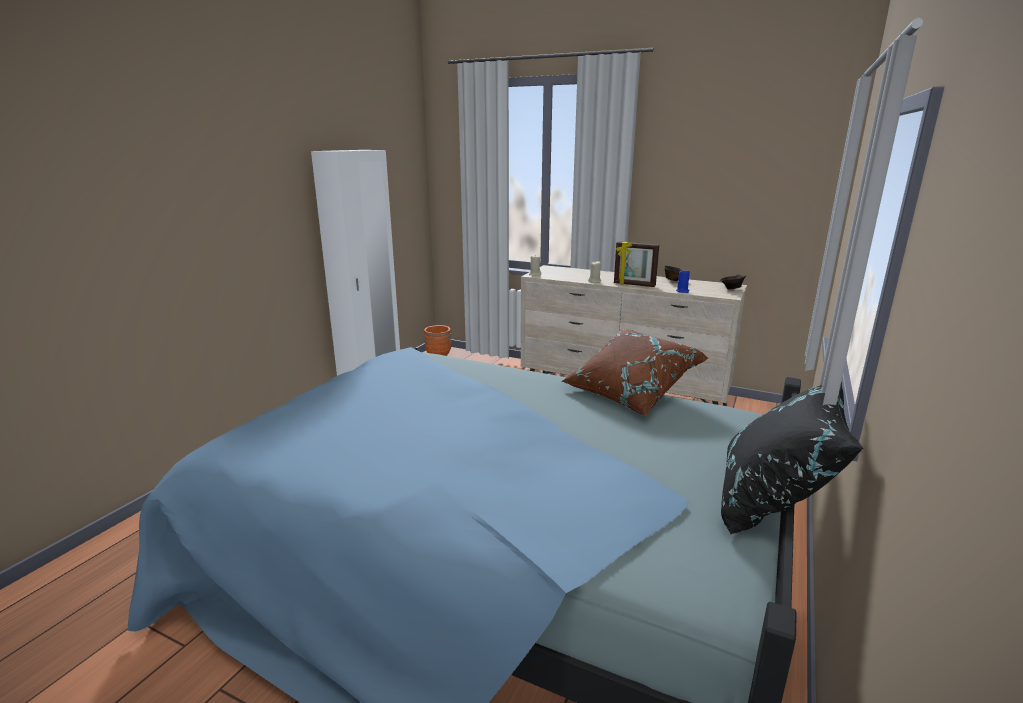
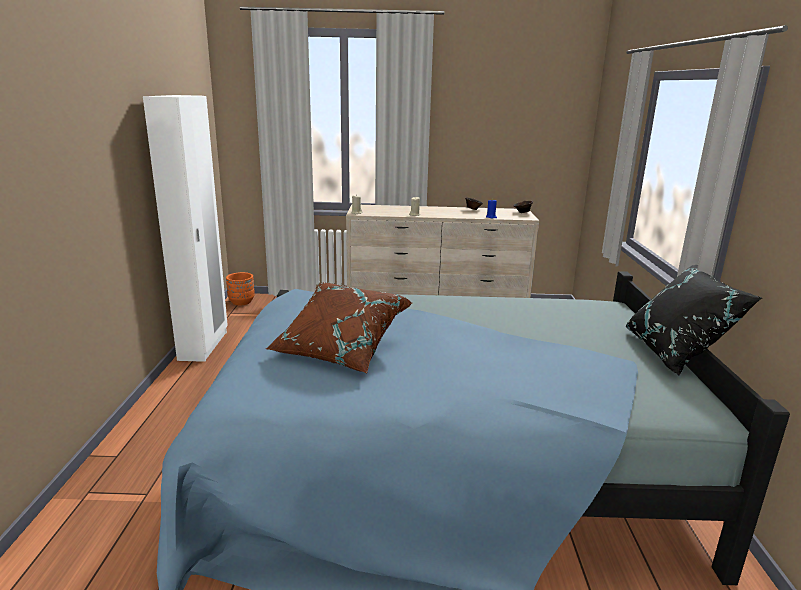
camera: 25 degrees left, 0 degrees up
brown pillow [561,329,708,416] -> brown pillow moved to [266,282,412,373]
picture frame [614,241,659,287] -> none

